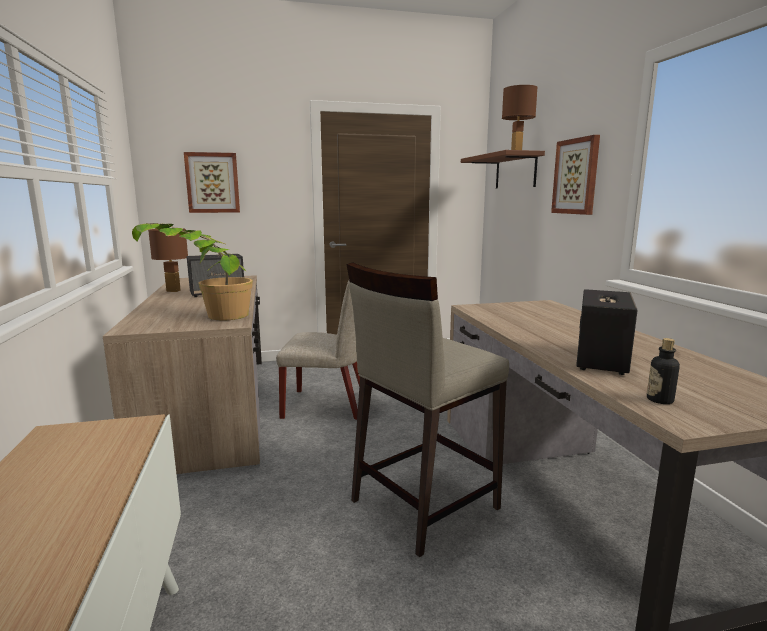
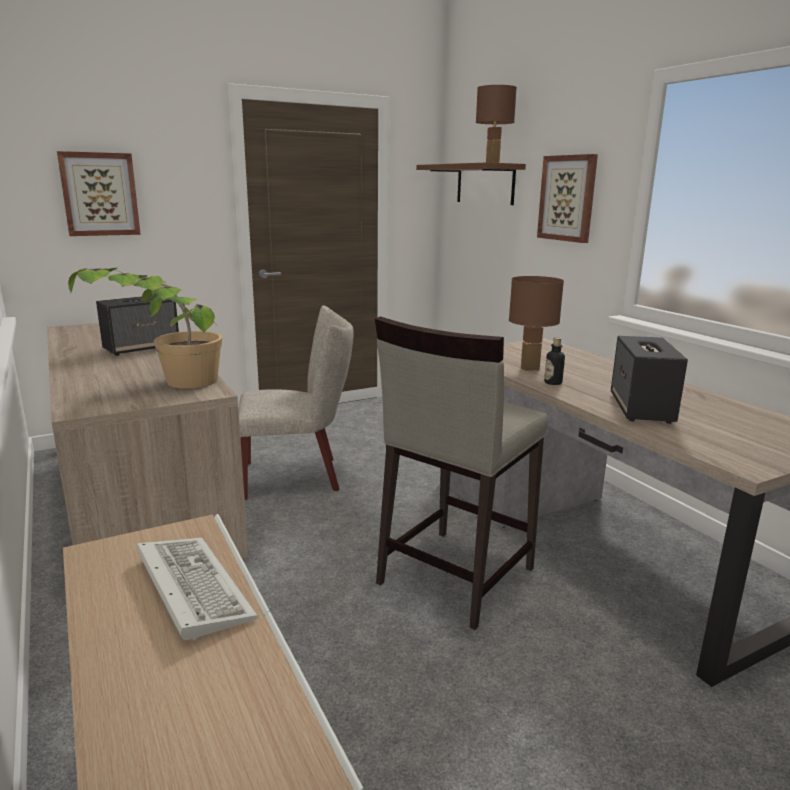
camera: 15 degrees left, 5 degrees up
brown table lamp [148,229,188,292] -> brown table lamp moved to [509,276,564,371]
bottle [647,338,680,404] -> bottle moved to [544,337,565,385]
none -> keyboard [137,538,258,640]

